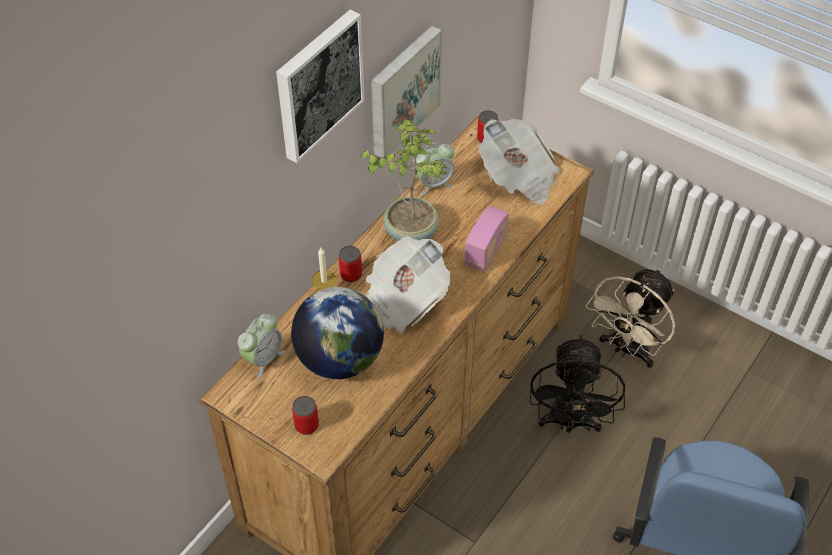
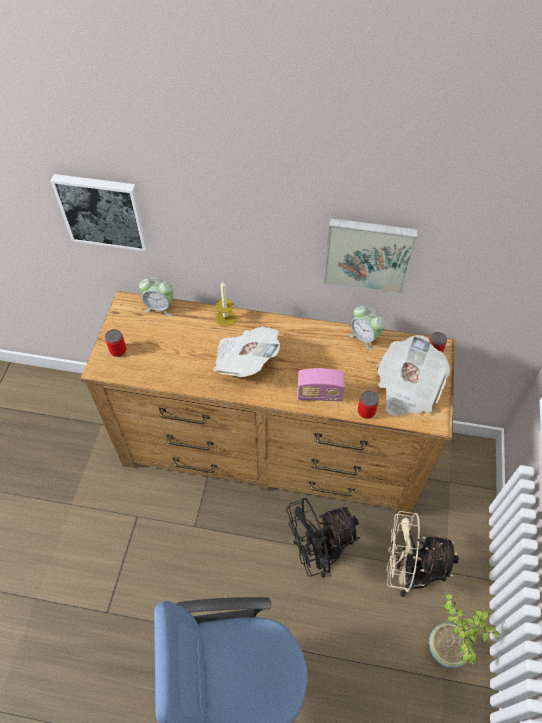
camera: 65 degrees right, 5 degrees up
picture [276,10,365,163] -> picture moved to [50,174,148,251]
globe [291,287,384,379] -> none
can [339,246,362,282] -> can moved to [358,391,379,419]
potted plant [360,119,448,241] -> potted plant moved to [429,593,501,668]

